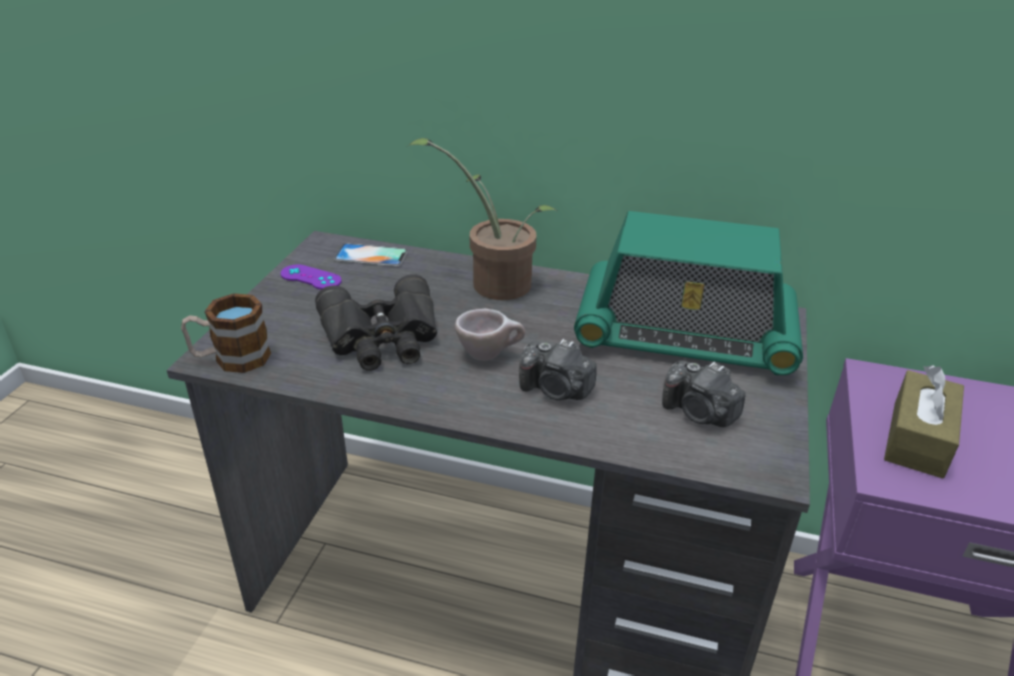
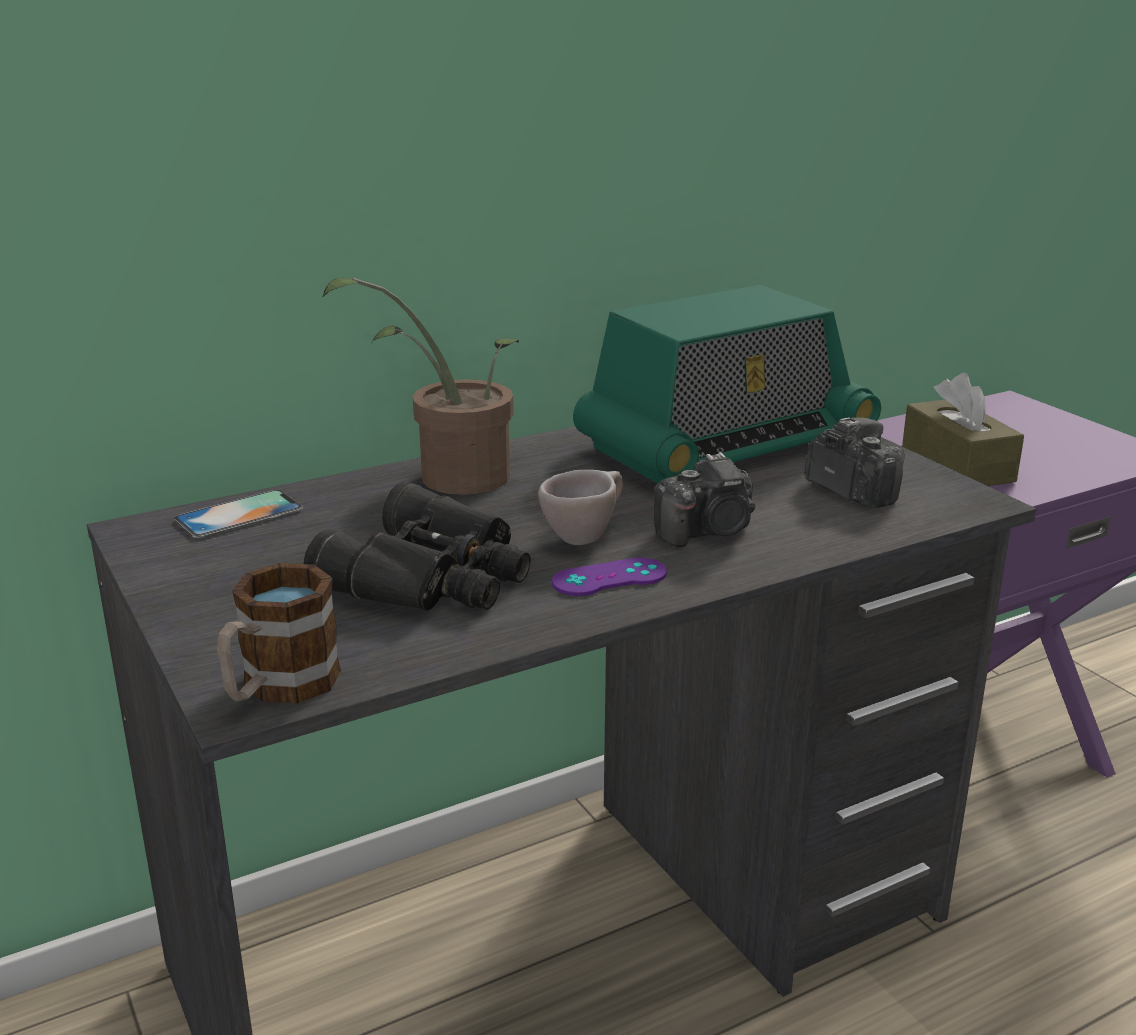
camera: 45 degrees left, 10 degrees down
purple game controller [281,264,342,290] -> purple game controller moved to [552,557,667,596]
camera [662,361,746,427] -> camera turned 120 degrees counterclockwise [805,417,905,508]

